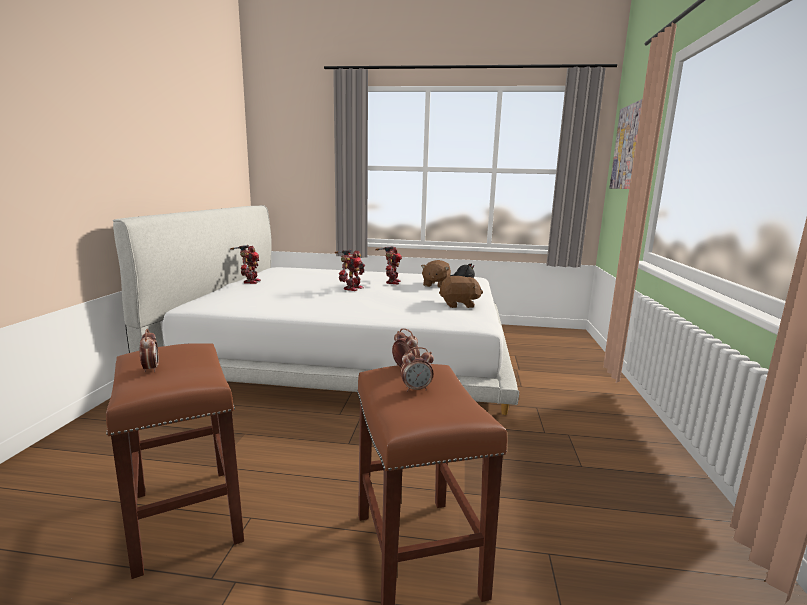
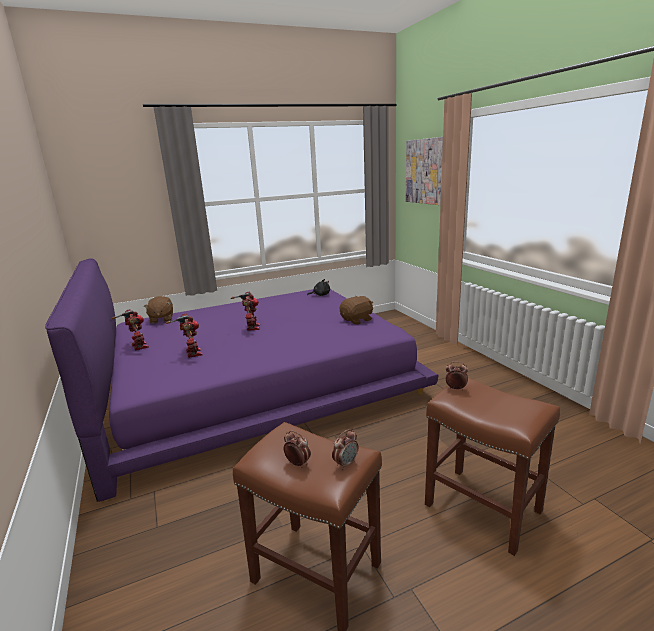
camera: 30 degrees left, 5 degrees up
white bed [113,205,519,415] -> purple bed [45,259,439,502]
toy robot [375,246,402,284] -> toy robot moved to [166,313,203,358]
alarm clock [400,347,434,392] -> alarm clock moved to [332,429,358,470]
brown plush toy [421,260,451,288] -> brown plush toy moved to [144,296,173,323]

